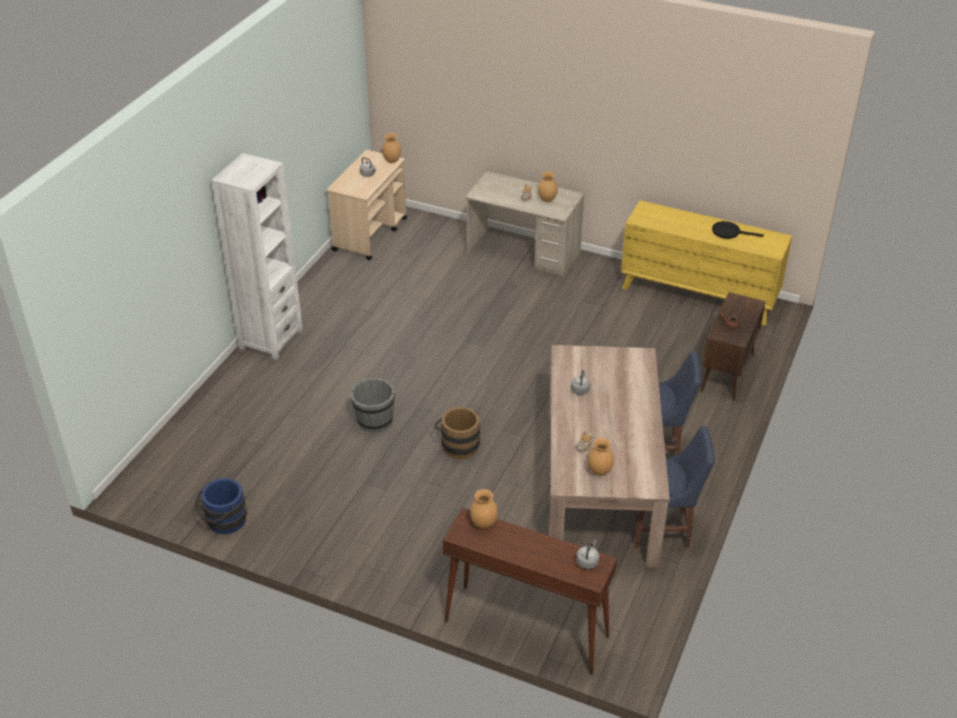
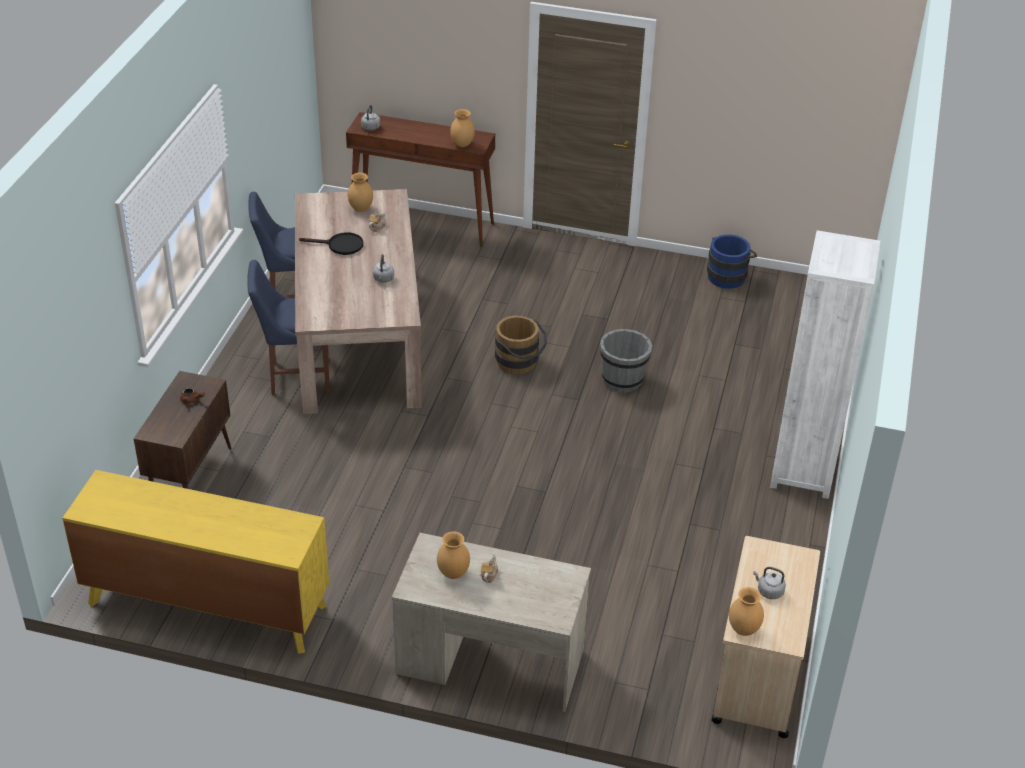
camera: 170 degrees right, 0 degrees up
black frying pan [712,221,764,239] -> black frying pan moved to [299,232,363,255]

